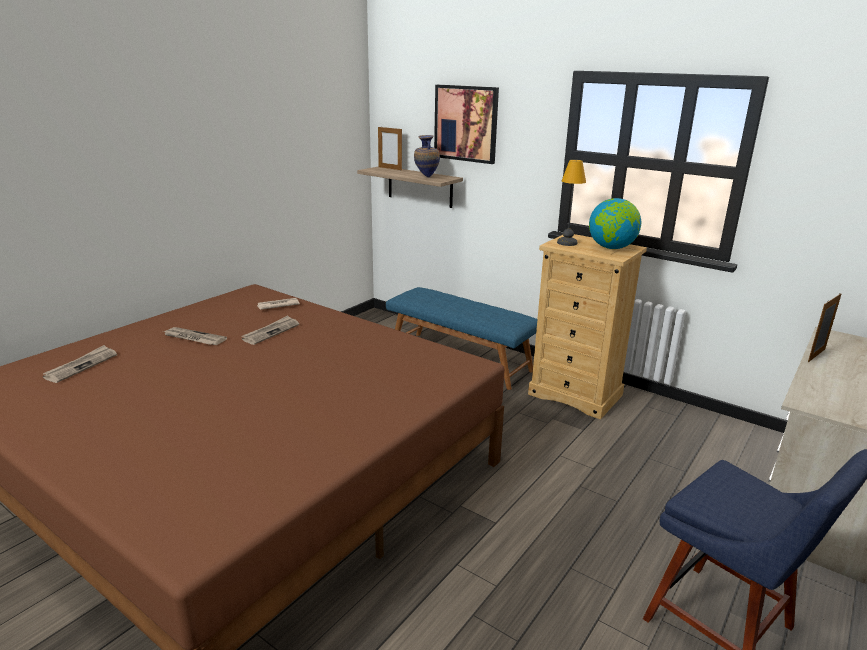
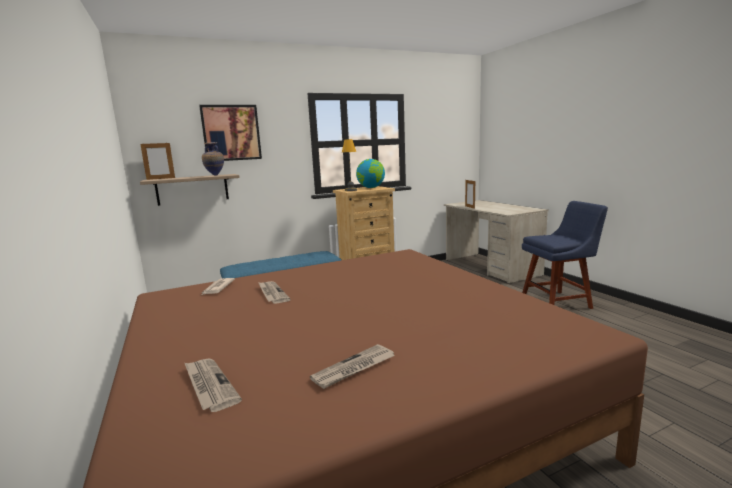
camera: 60 degrees left, 10 degrees down
newspaper [163,327,227,345] -> newspaper moved to [310,344,395,389]

